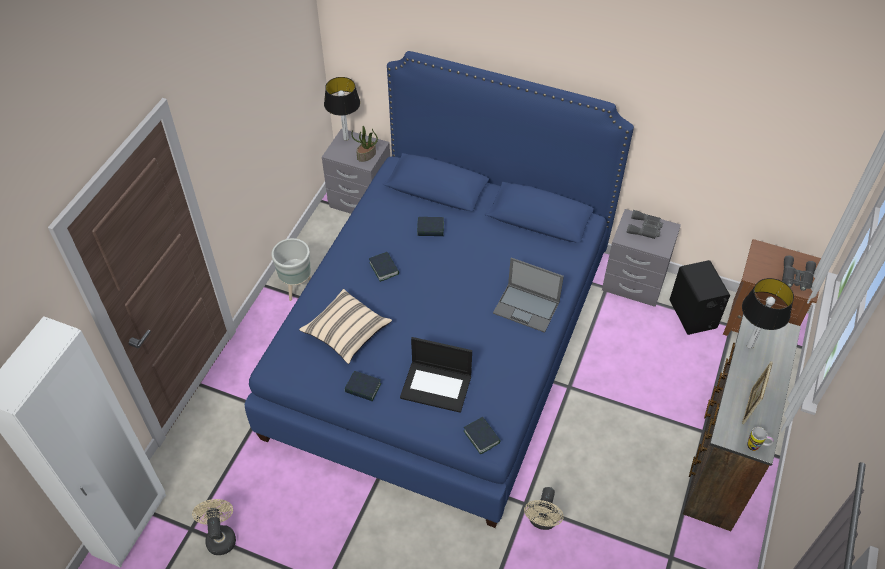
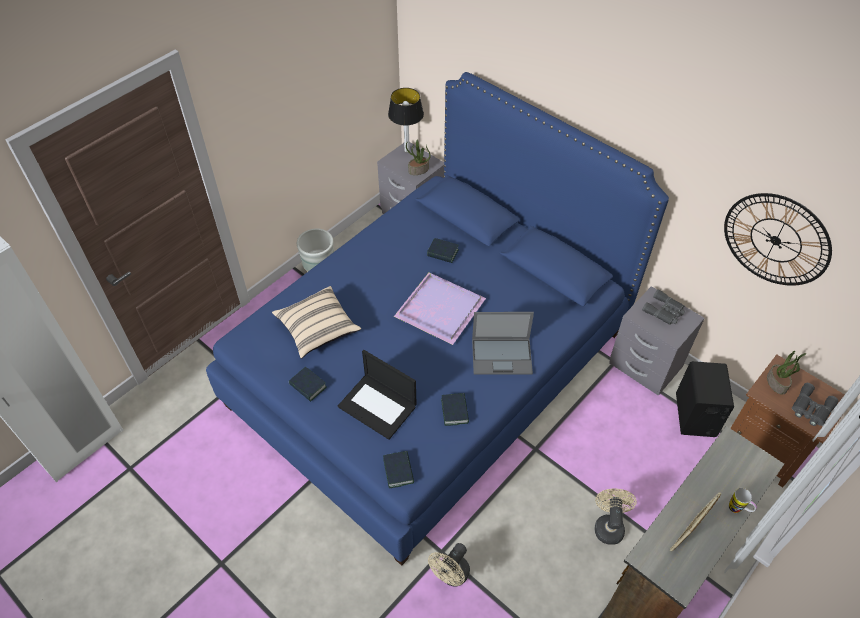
camera: 20 degrees right, 0 degrees up
beige fan [192,499,236,555] -> beige fan moved to [595,489,637,545]
book [369,252,399,282] -> book moved to [441,393,469,426]
laptop [493,258,564,333] -> laptop turned 45 degrees counterclockwise [472,312,534,374]
table lamp [742,278,794,349] -> none
mug [747,427,773,451] -> mug moved to [729,488,757,513]
none -> purple tray [394,273,486,345]
none -> wall clock [724,193,832,286]
none -> potted plant [767,351,807,395]

